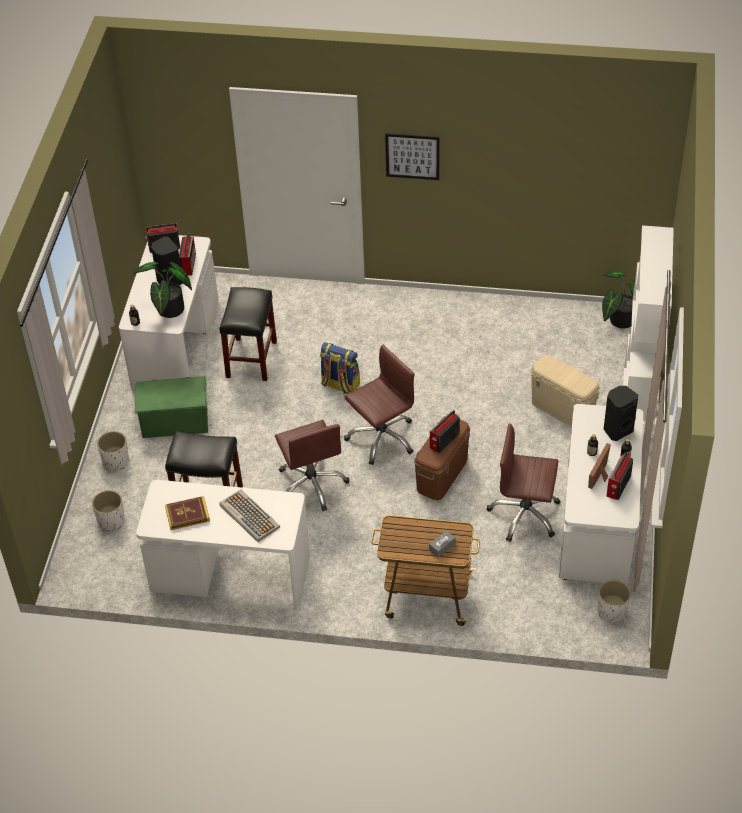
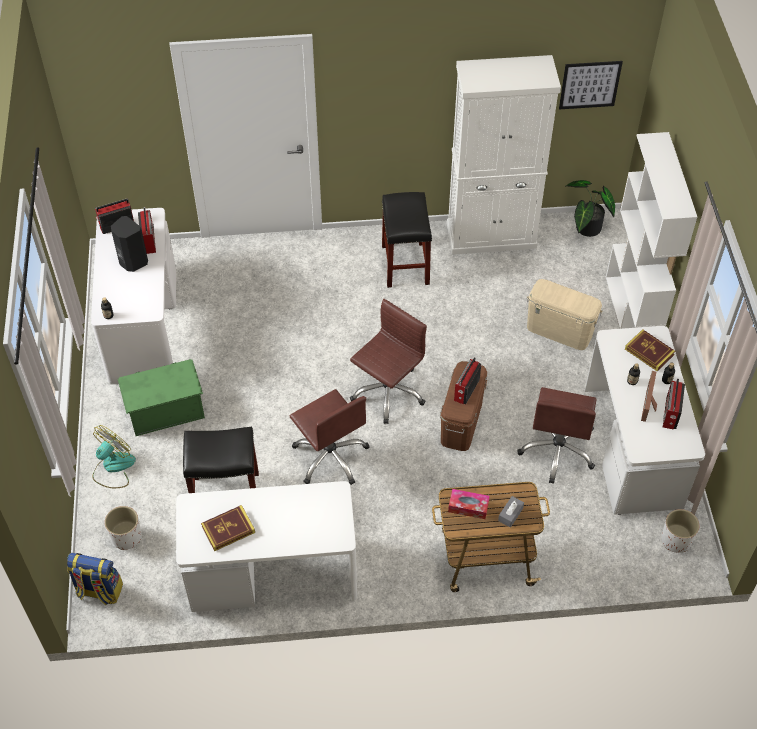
camera: 15 degrees left, 5 degrees up
white planter [97,431,129,471] -> fan [93,425,136,488]
potted plant [133,262,192,318] -> none
keyboard [219,490,280,542] -> none
black stool [220,287,277,381] -> black stool moved to [382,192,432,288]
backpack [320,342,360,394] -> backpack moved to [67,553,123,605]
picture [385,133,440,180] -> picture moved to [559,61,623,109]
brown office chair [487,423,561,542] -> brown office chair turned 75 degrees counterclockwise [517,387,597,484]
black speaker [604,386,638,441] -> book [625,329,675,371]
none -> white cabinet [447,55,561,255]
none -> tissue box [448,489,490,519]

